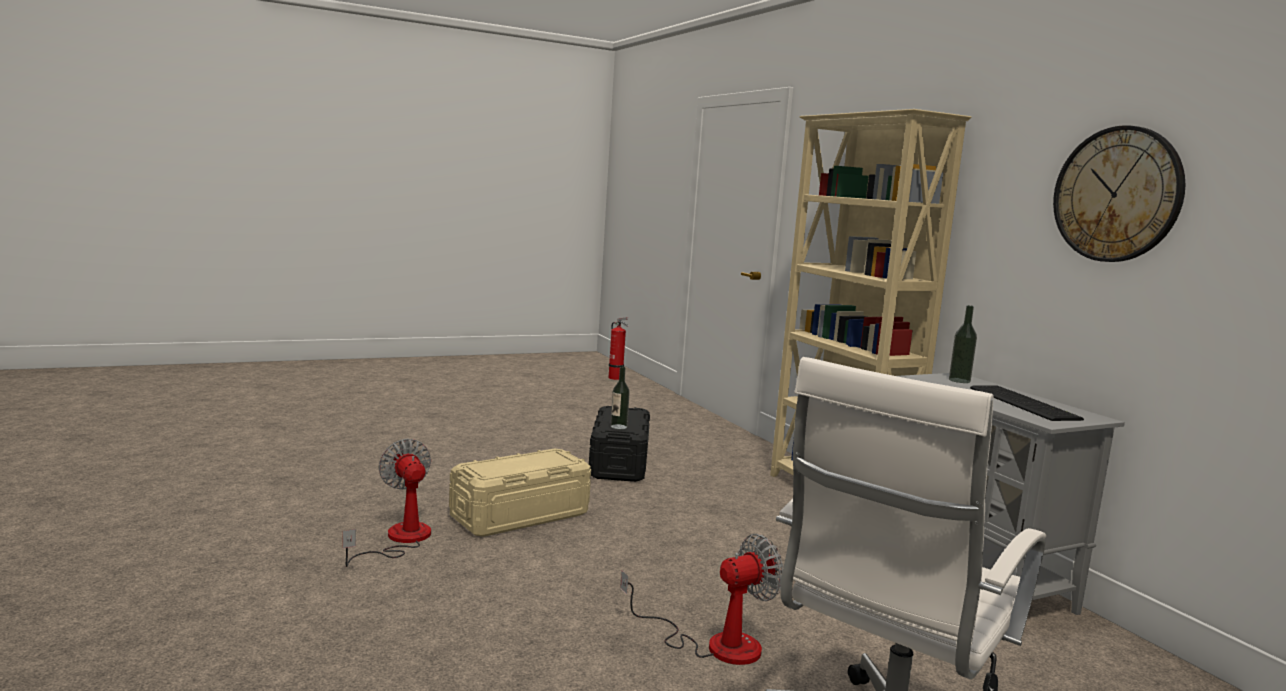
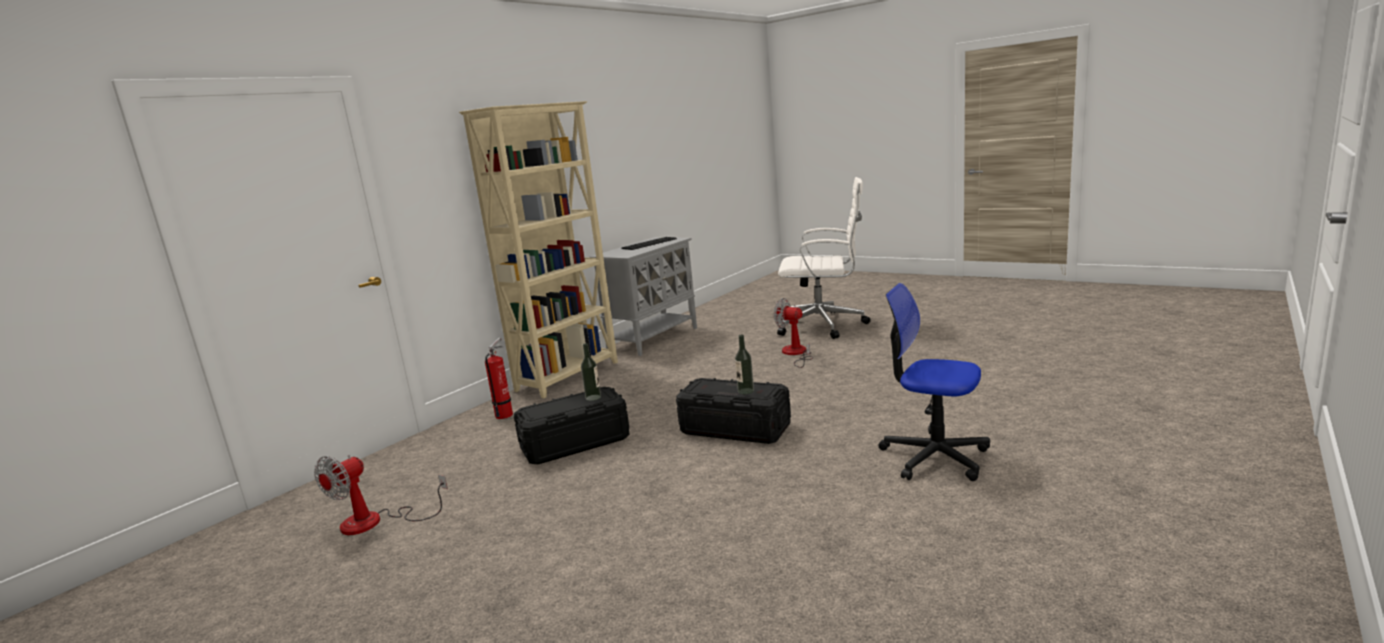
camera: 115 degrees left, 5 degrees up
fan [343,439,431,567] -> fan moved to [314,455,448,535]
beige storage box [449,449,591,537] -> black storage box [676,378,791,444]
fire extinguisher [609,317,629,380] -> fire extinguisher moved to [485,338,513,419]
bottle [949,305,977,383] -> bottle moved to [735,335,754,394]
wall clock [1053,125,1185,262] -> none
none -> office chair [878,283,990,481]

